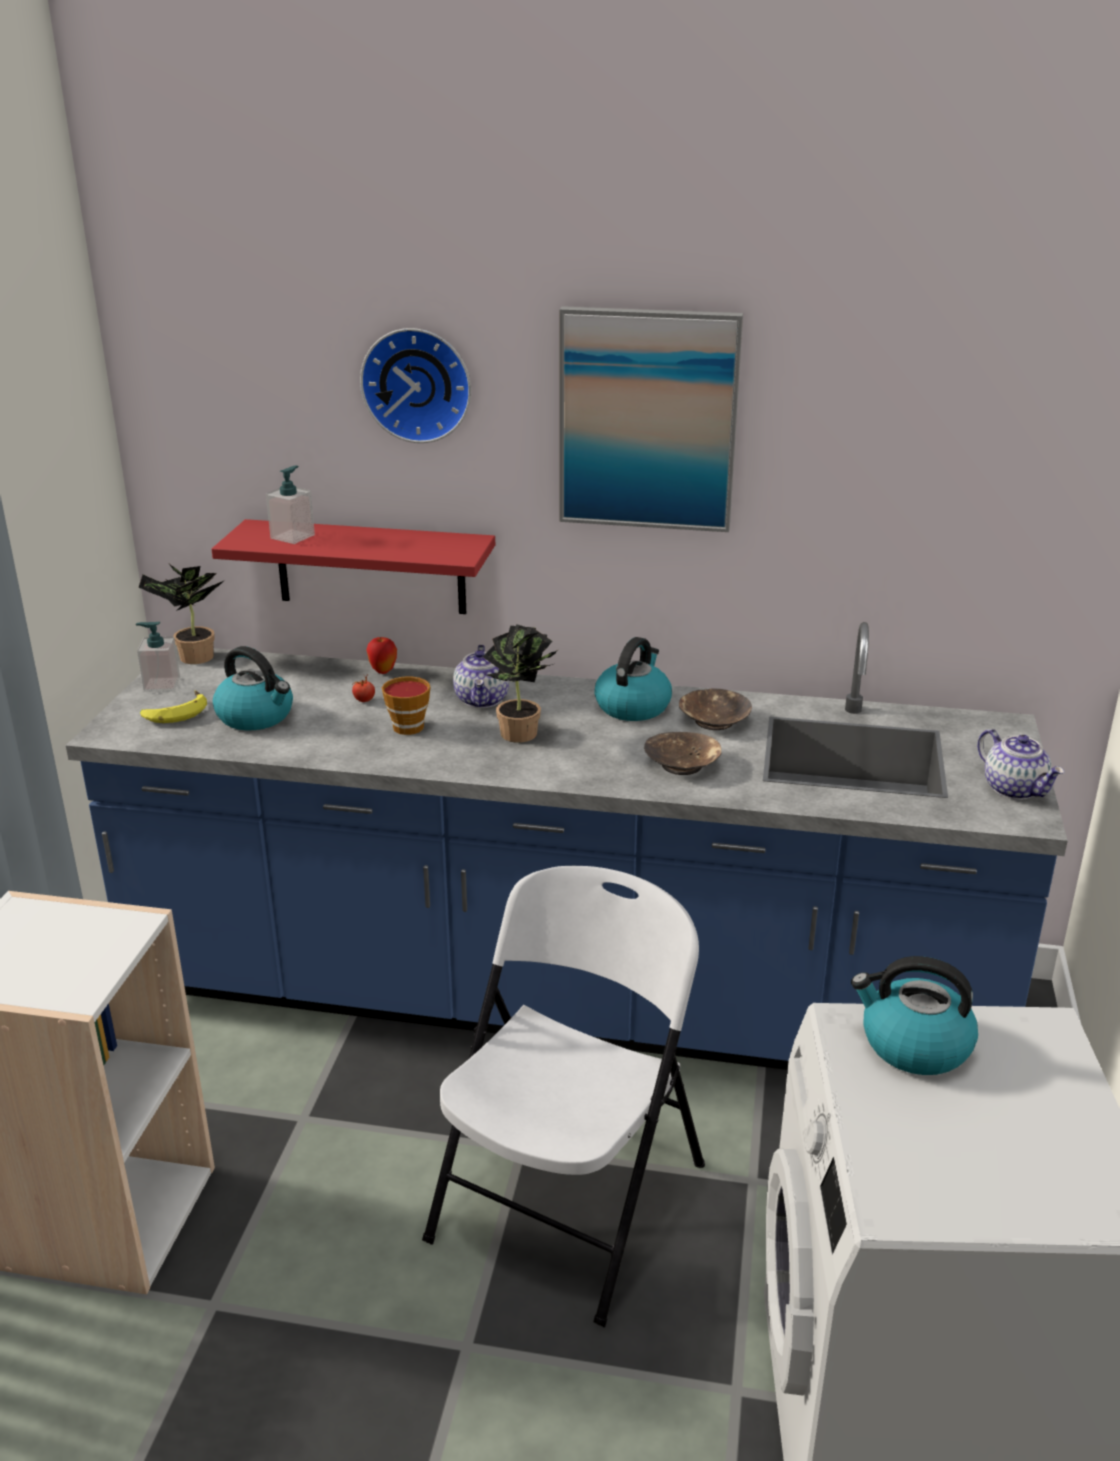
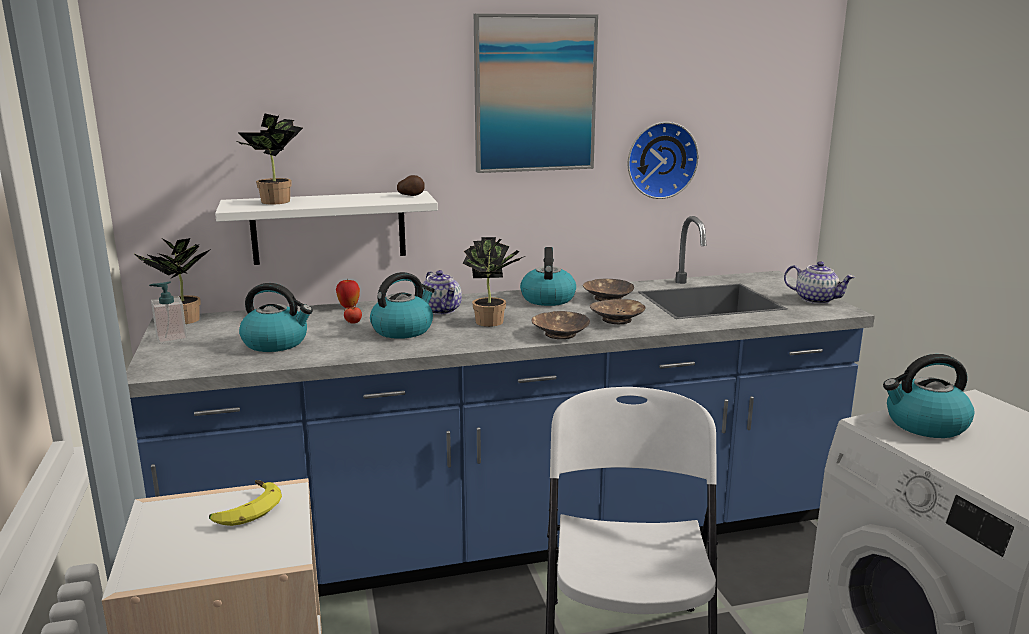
camera: 25 degrees left, 10 degrees down
banana [140,691,207,723] -> banana moved to [209,480,282,526]
red shelf [211,519,495,614] -> white shelf [215,191,438,265]
soap dispenser [266,466,315,544] -> potted plant [237,113,303,204]
wall clock [360,328,471,443] -> wall clock moved to [628,122,699,199]
cup [382,677,430,735] -> kettle [370,272,435,339]
none -> potato [397,175,425,196]
none -> brown bowl [532,311,590,339]

